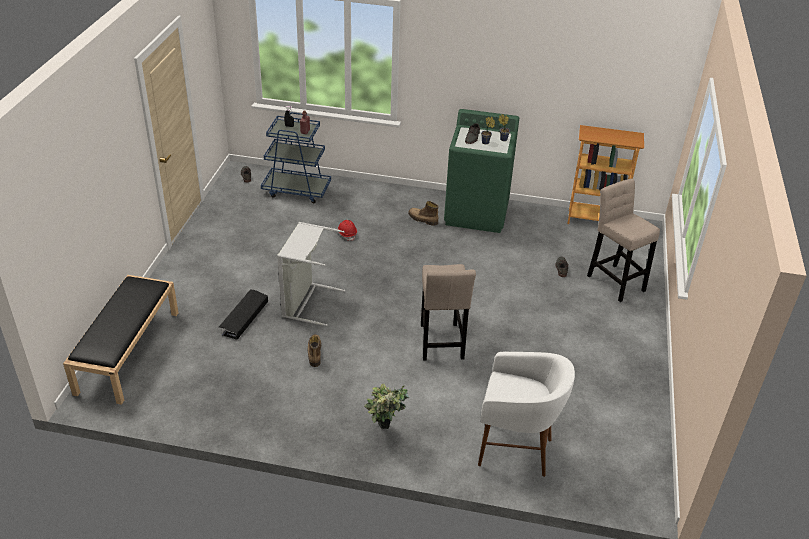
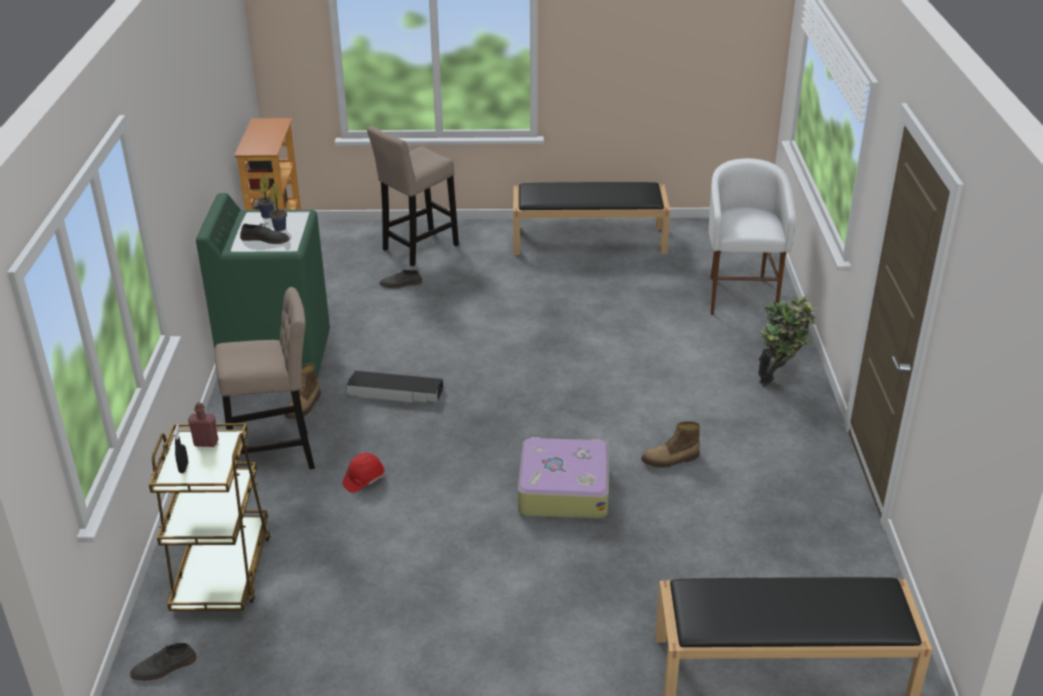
camera: 100 degrees left, 5 degrees down
black storage box [219,289,268,340] -> black storage box moved to [346,371,443,402]
blue cart [261,112,331,203] -> brown cart [149,423,271,611]
grey laundry basket [277,222,345,326] -> suitcase [518,437,609,519]
beige stool [421,264,476,361] -> beige stool moved to [215,287,315,469]
none -> black bench [513,182,670,255]

